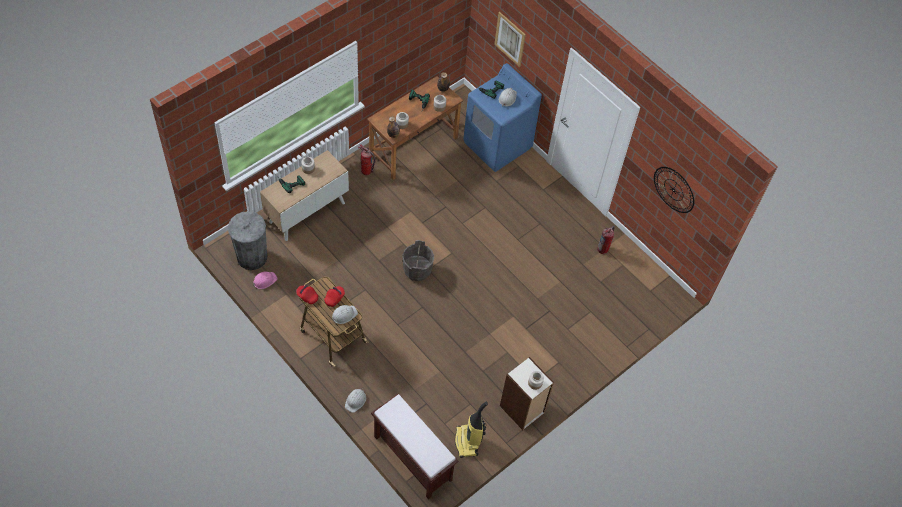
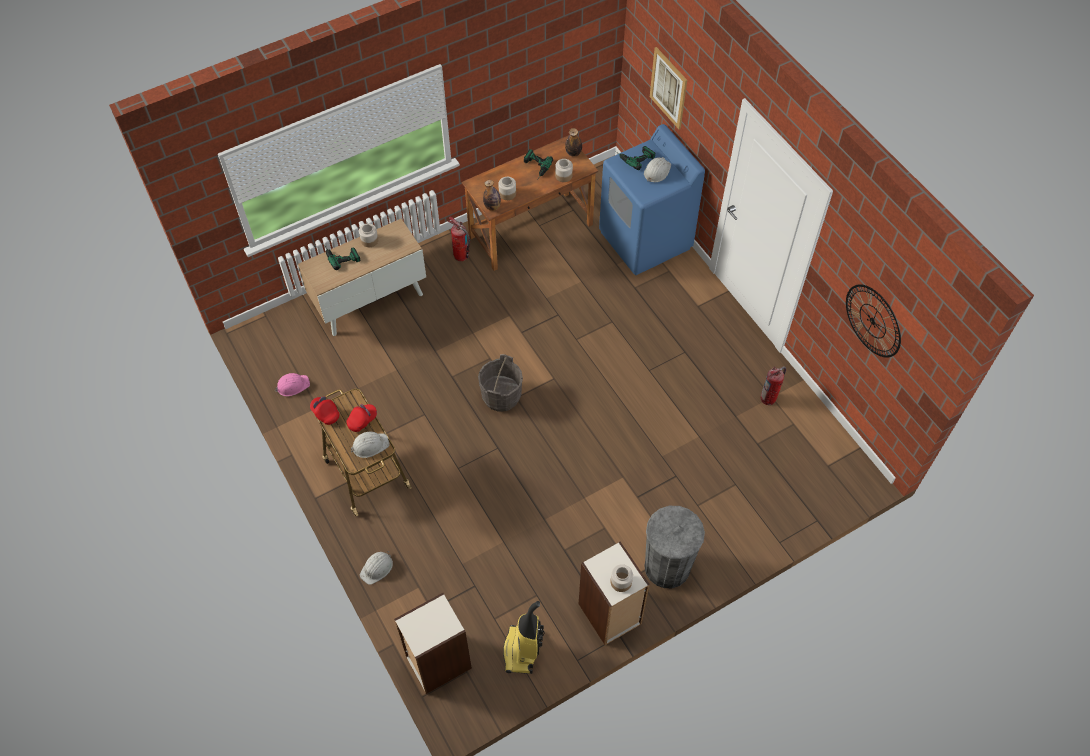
camera: 15 degrees right, 0 degrees up
grey trash can [228,211,267,270] -> grey trash can moved to [644,506,705,588]
brown bench [371,394,458,499] -> bookcase [394,593,472,694]

